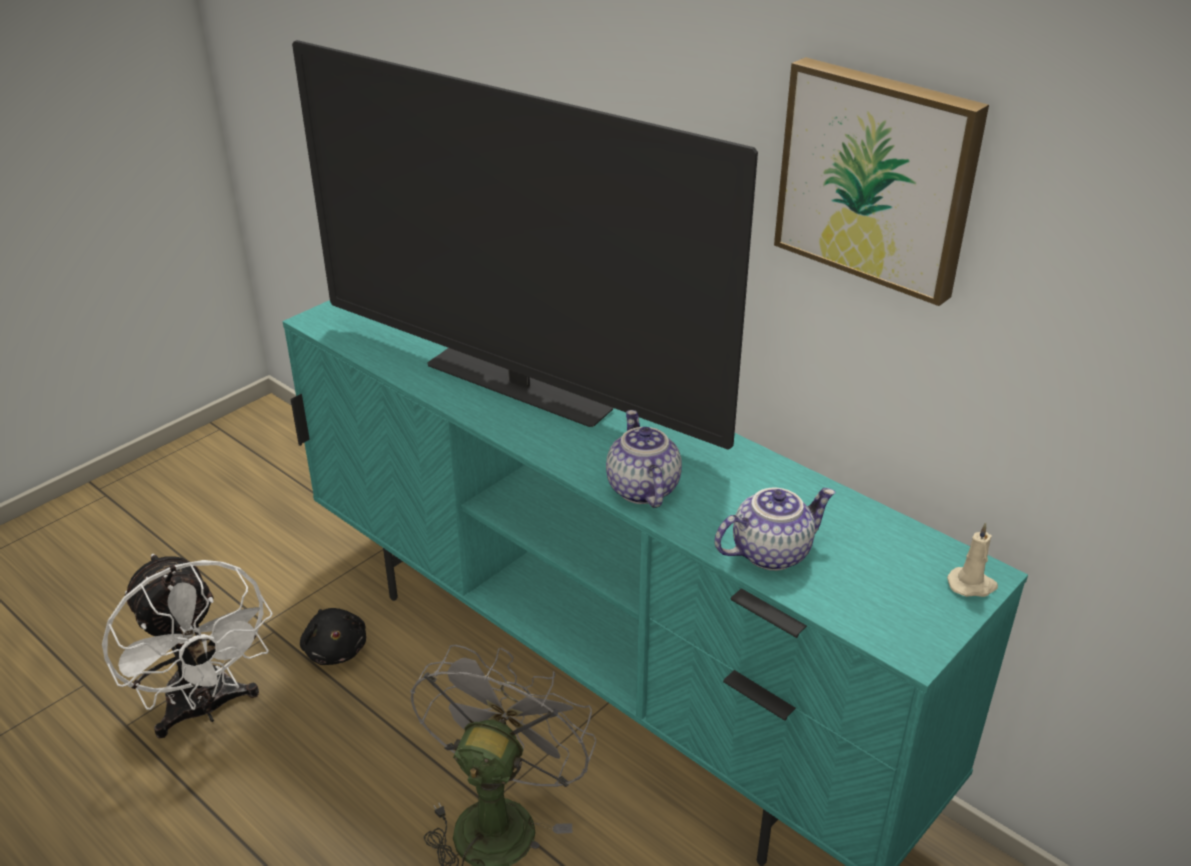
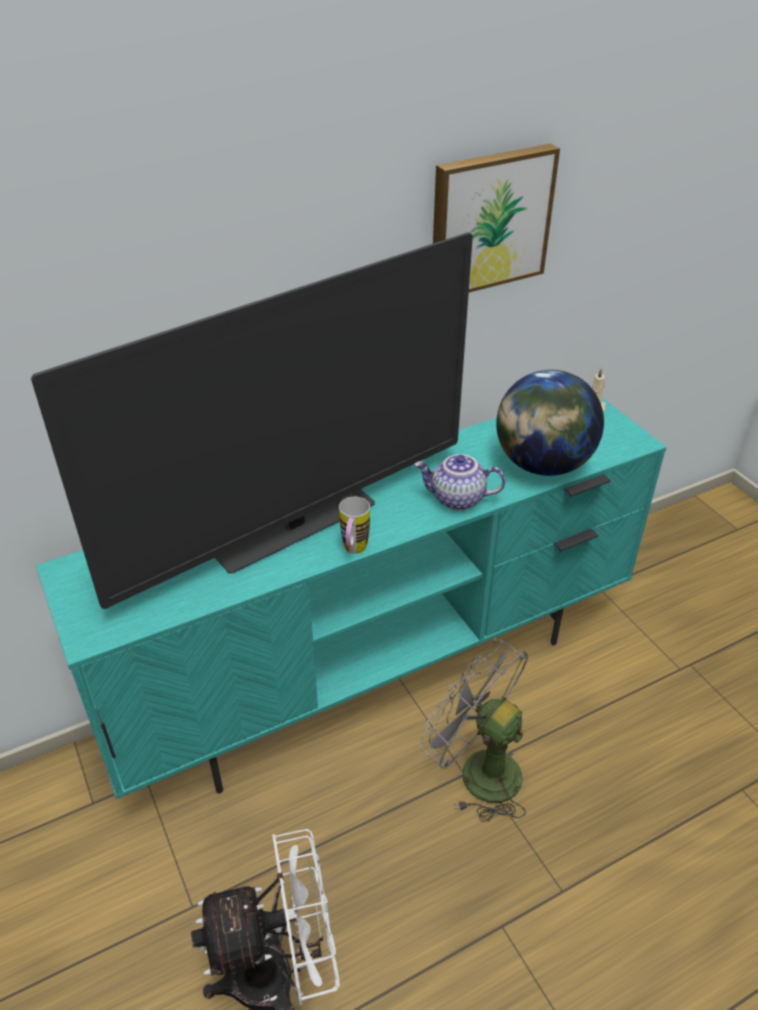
camera: 70 degrees left, 5 degrees up
black plush toy [300,608,366,665] -> none
teapot [714,488,836,571] -> globe [496,370,604,476]
none -> mug [339,497,370,554]

